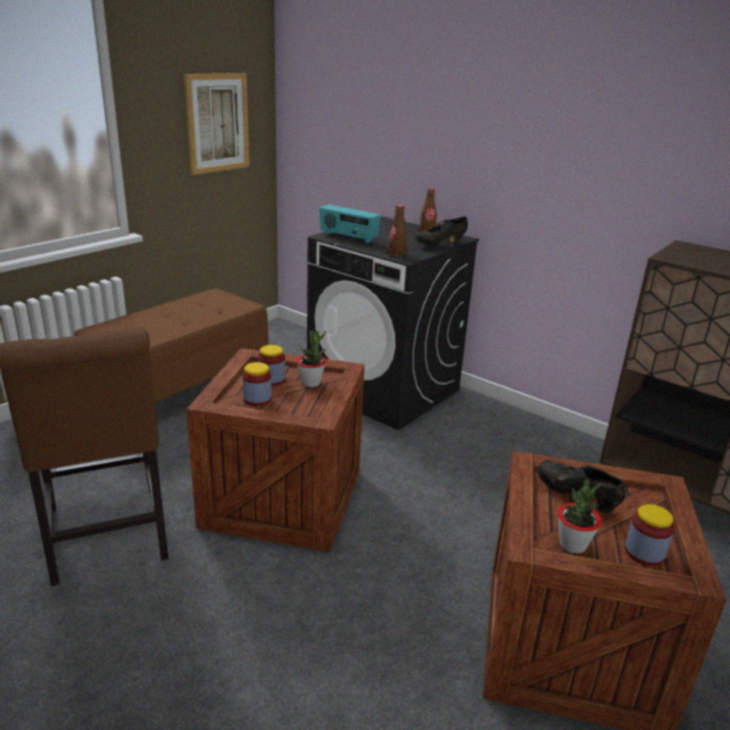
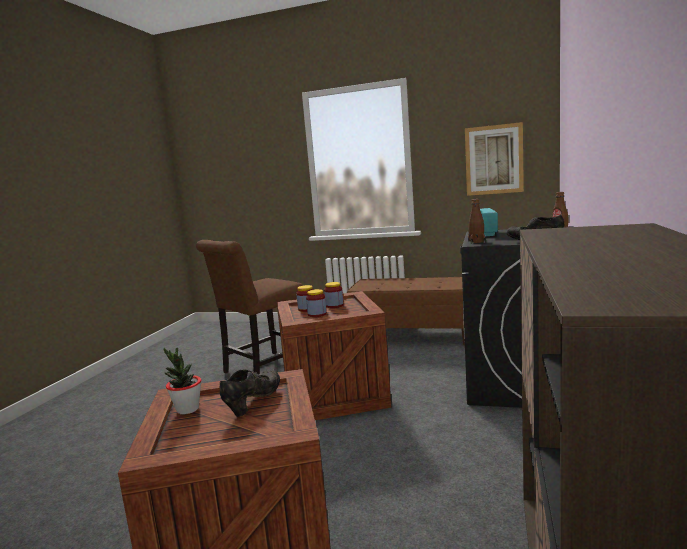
camera: 70 degrees right, 15 degrees down
potted plant [296,330,326,387] -> none
jar [625,504,674,566] -> jar moved to [306,289,327,317]

